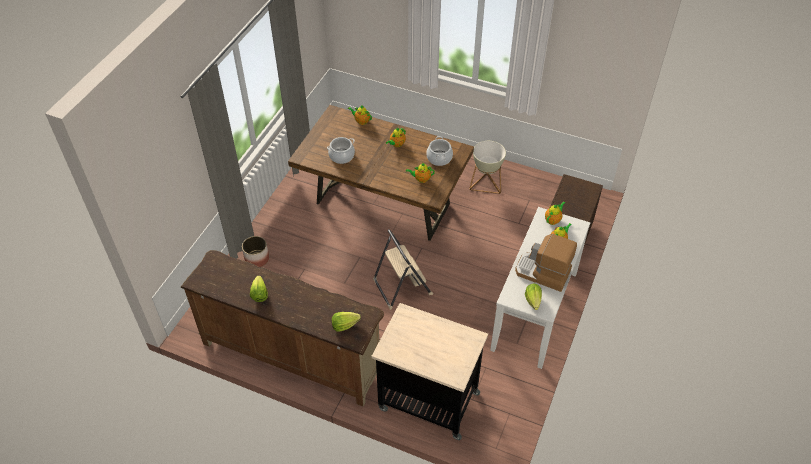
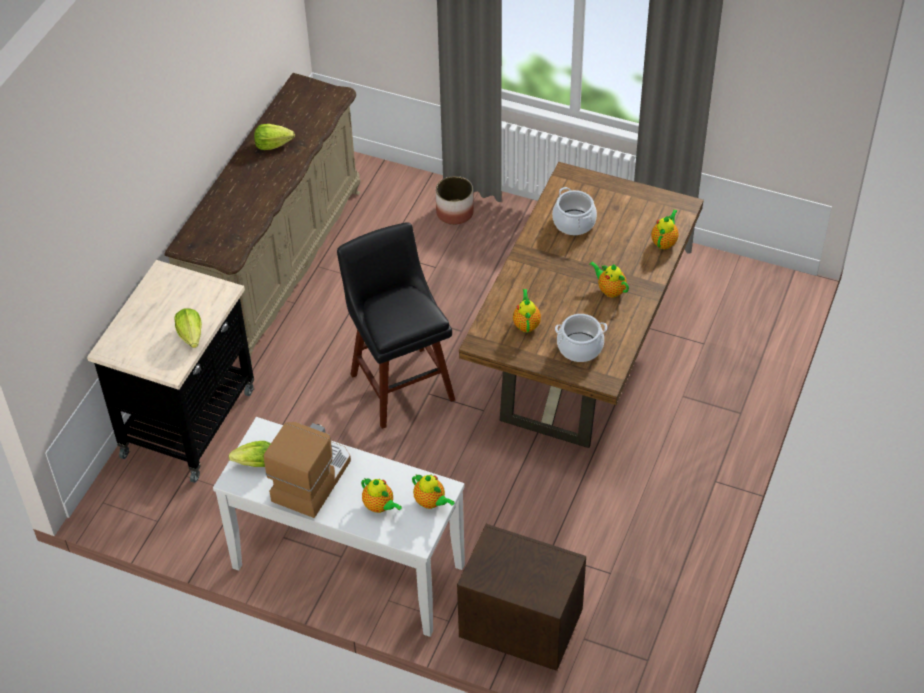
camera: 90 degrees right, 0 degrees up
lettuce [332,312,361,332] -> lettuce moved to [174,308,202,348]
beige step ladder [373,229,433,310] -> black stool [337,222,455,429]
planter [470,141,506,194] -> none

